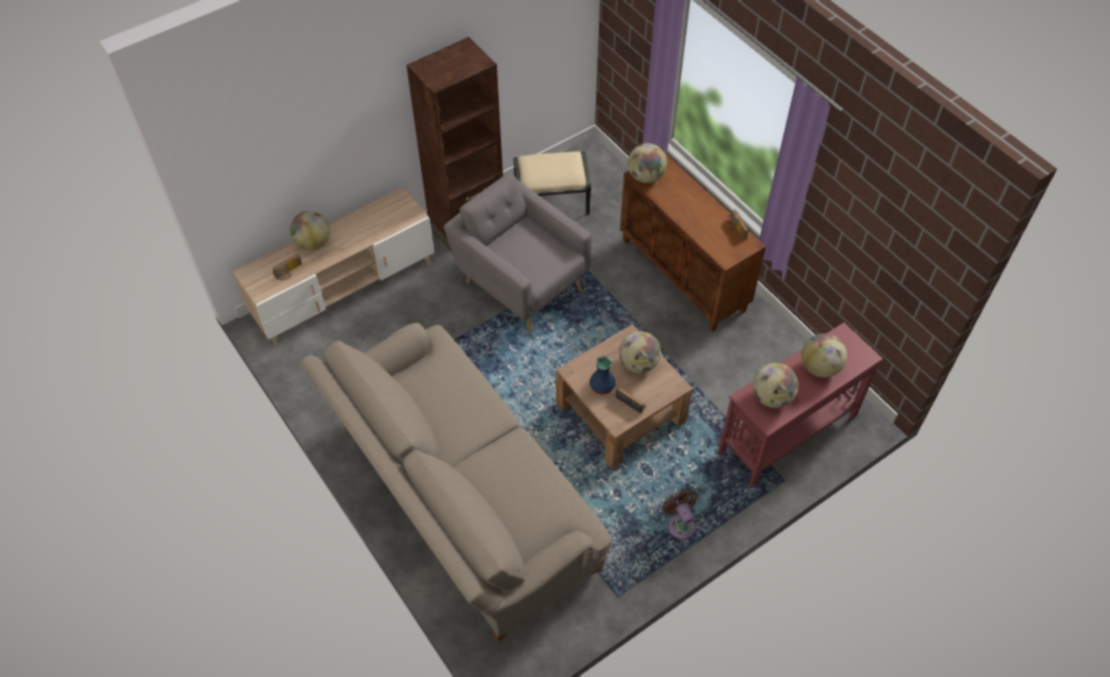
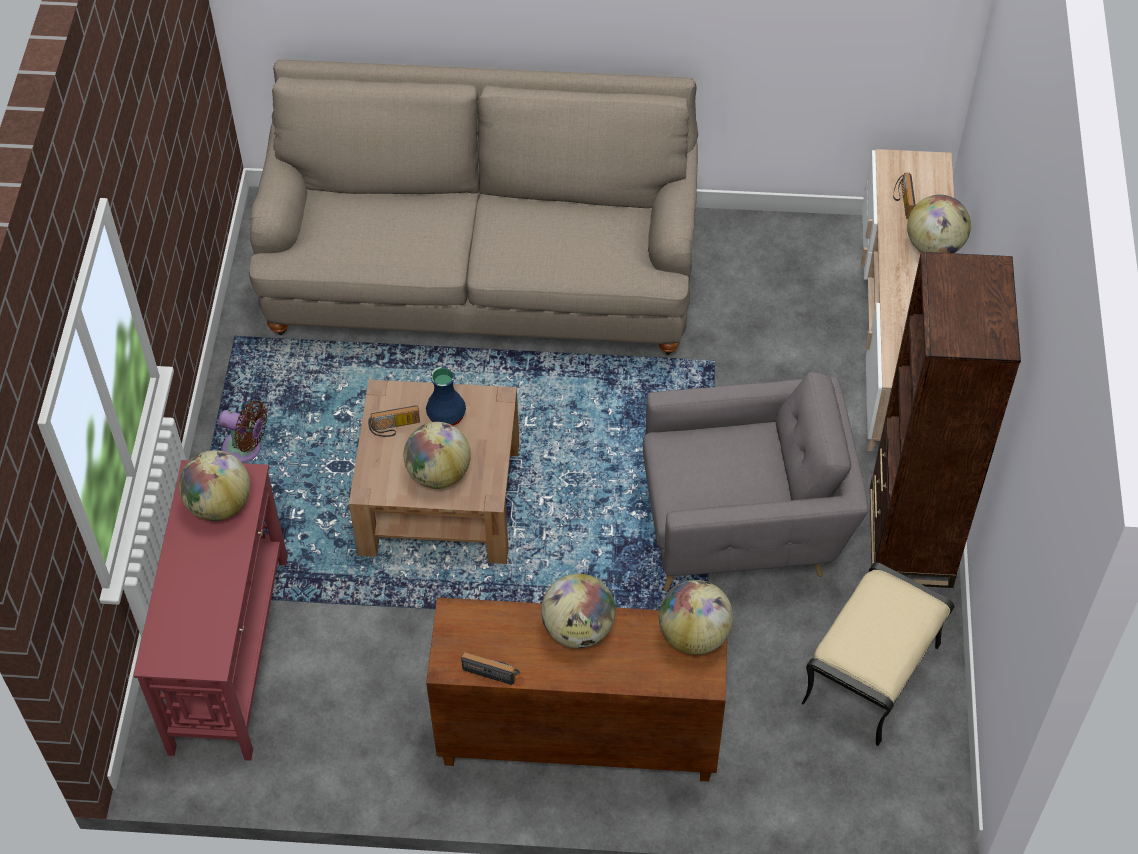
camera: 130 degrees right, 0 degrees up
globe [801,333,847,378] -> globe moved to [541,574,616,648]

